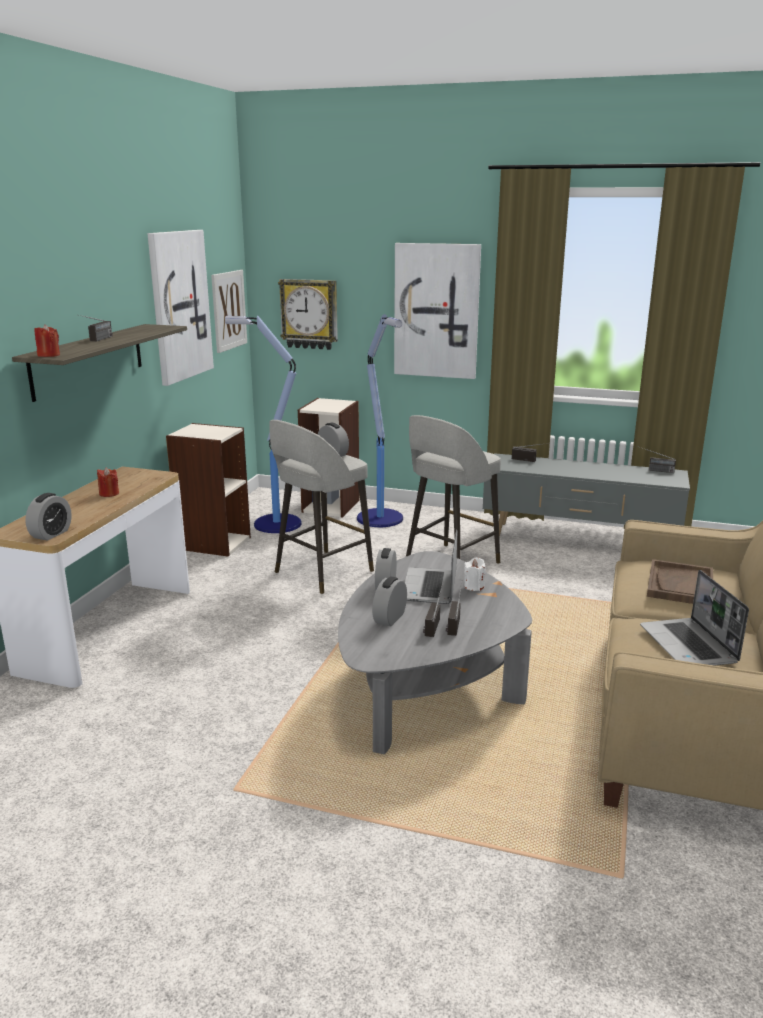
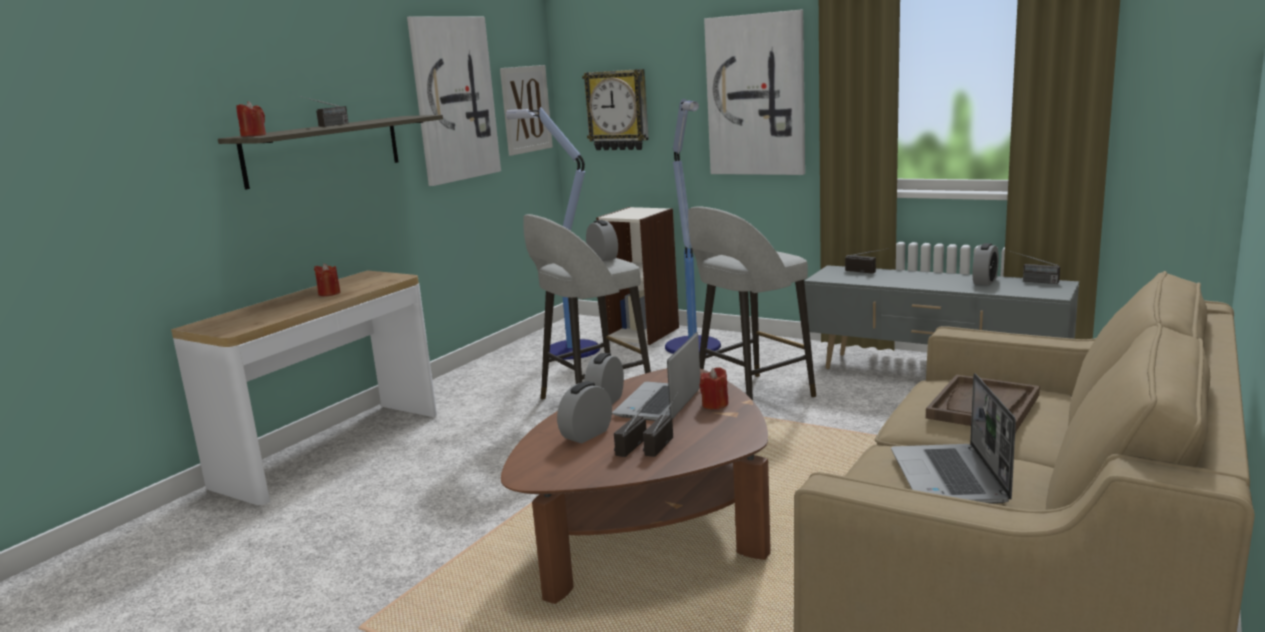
camera: 15 degrees right, 5 degrees down
alarm clock [25,493,72,541] -> alarm clock moved to [972,243,999,285]
bookcase [166,423,251,557] -> none
grey coffee table [338,551,532,754] -> brown coffee table [501,368,771,604]
white candle [464,558,486,591] -> red candle [699,367,728,409]

